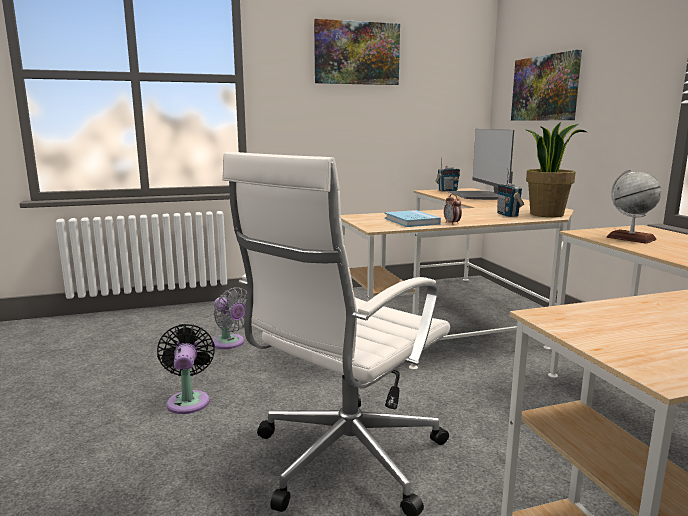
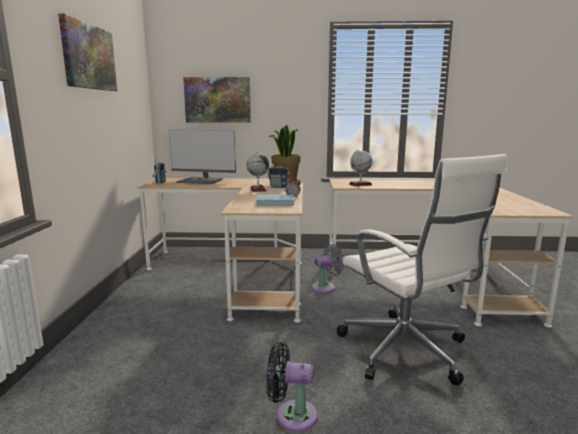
camera: 70 degrees left, 0 degrees up
grey fan [211,287,247,349] -> grey fan moved to [312,244,344,293]
none -> globe [246,152,269,192]

